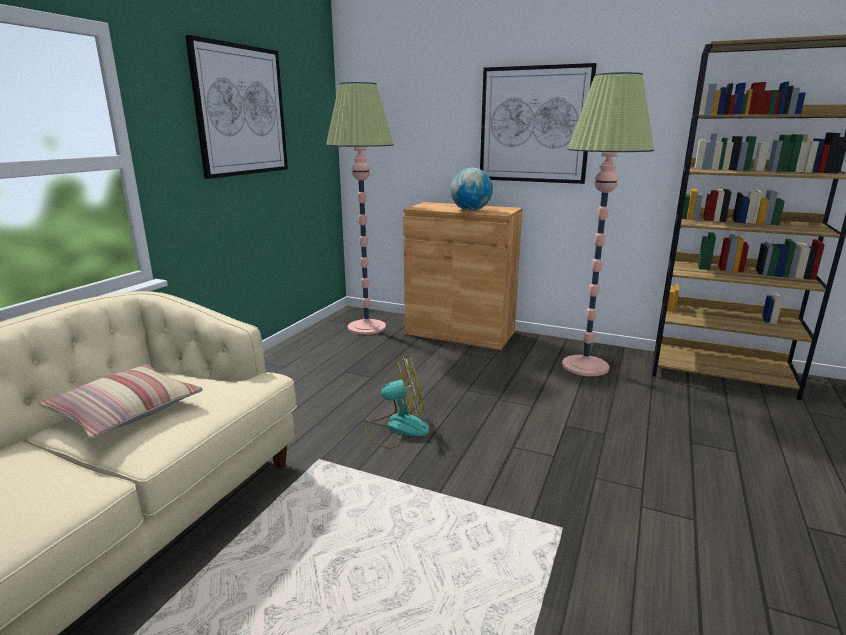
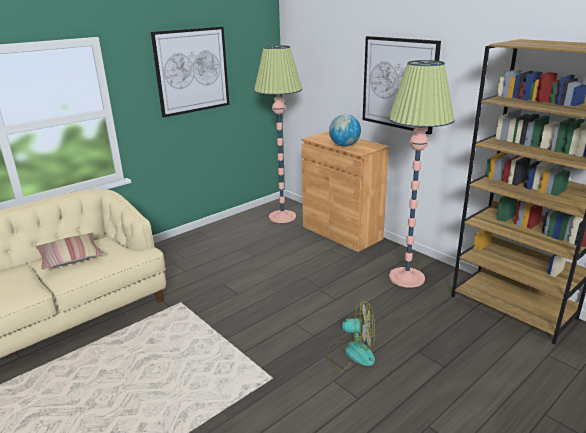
camera: 25 degrees right, 5 degrees up
fan [366,356,429,449] -> fan moved to [327,301,375,371]

